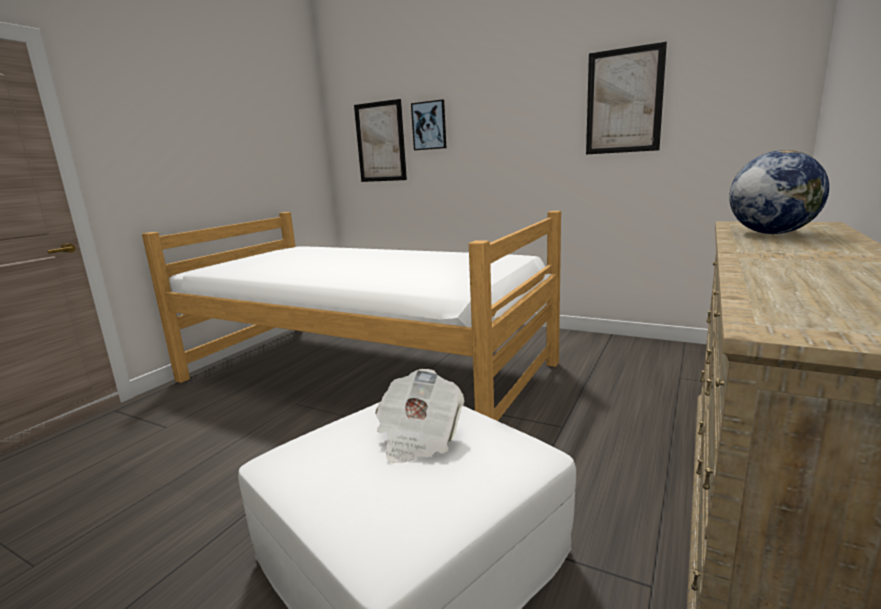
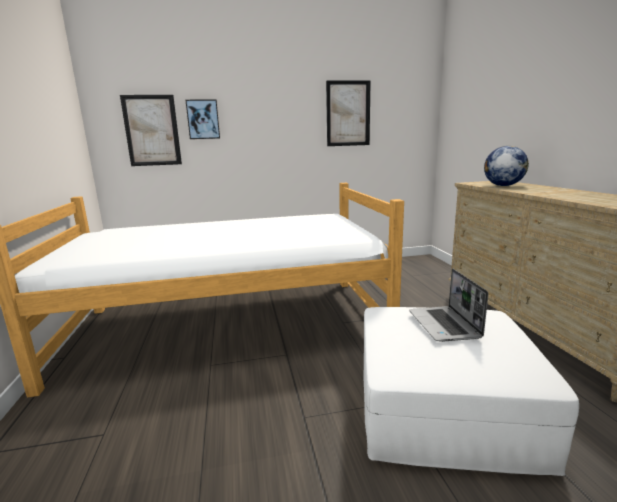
camera: 40 degrees left, 0 degrees up
newspaper [375,369,464,463] -> laptop [409,269,488,342]

